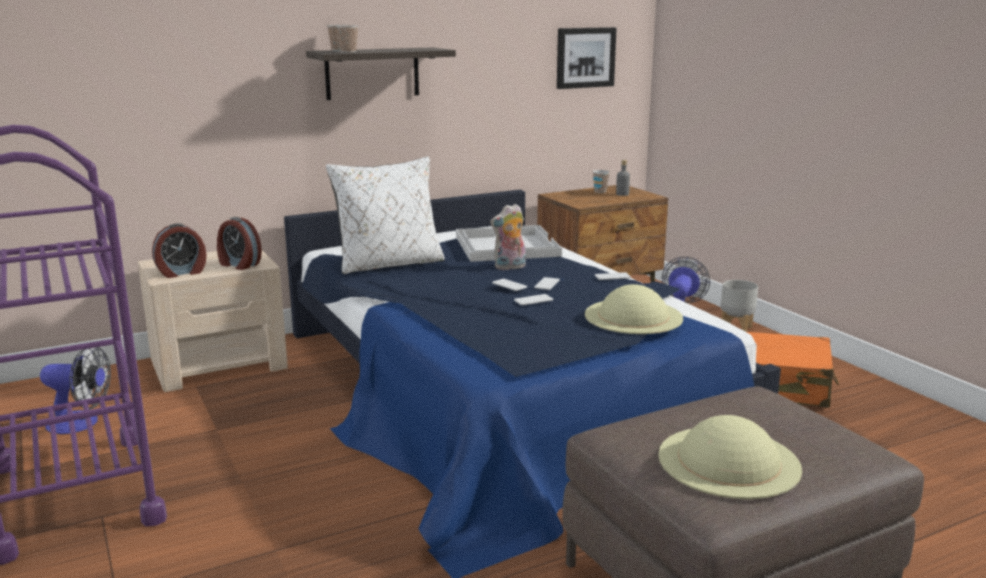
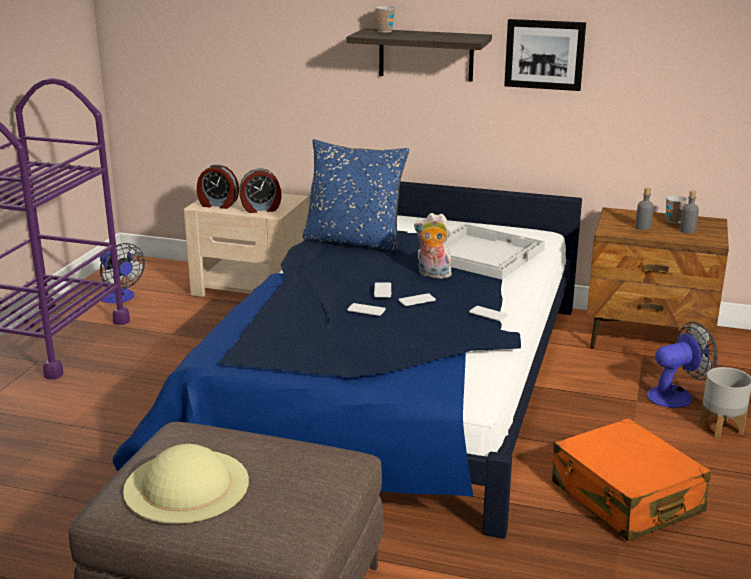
camera: 45 degrees right, 5 degrees up
alarm clock [217,217,262,270] -> alarm clock turned 90 degrees counterclockwise [239,168,282,213]
white pillow [326,157,445,274] -> blue pillow [302,139,409,252]
cup [336,25,358,52] -> none
picture [557,27,617,89] -> picture moved to [504,19,586,91]
beige hat [585,284,683,334] -> none
none -> grey bottle [635,187,654,230]

